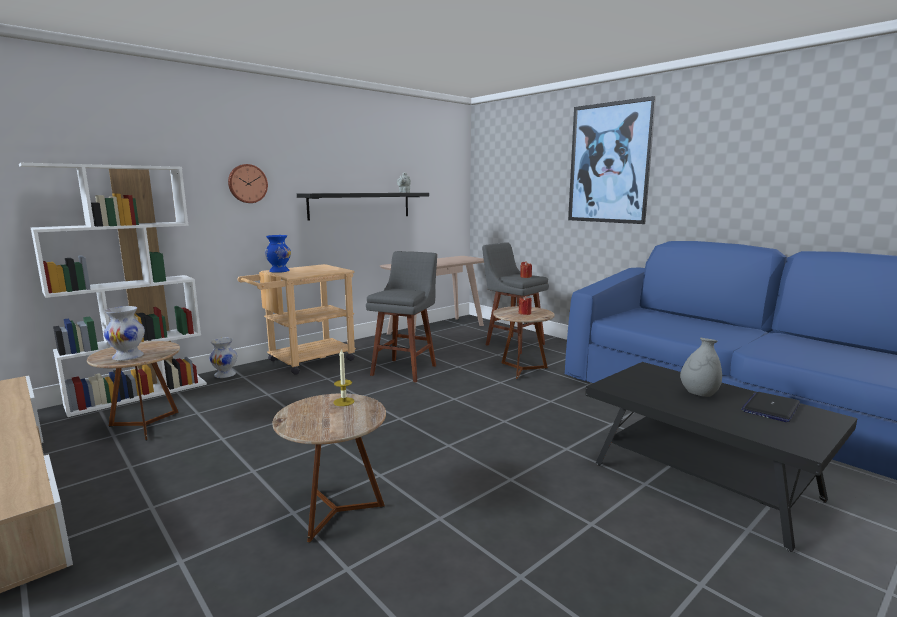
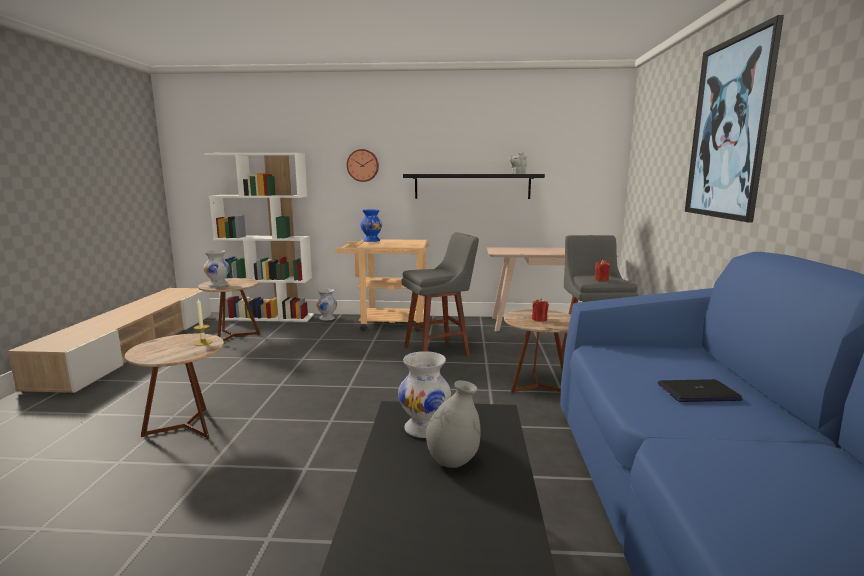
camera: 45 degrees right, 0 degrees up
laptop [741,392,800,422] -> laptop moved to [658,379,743,402]
none -> white vase [398,351,451,438]

